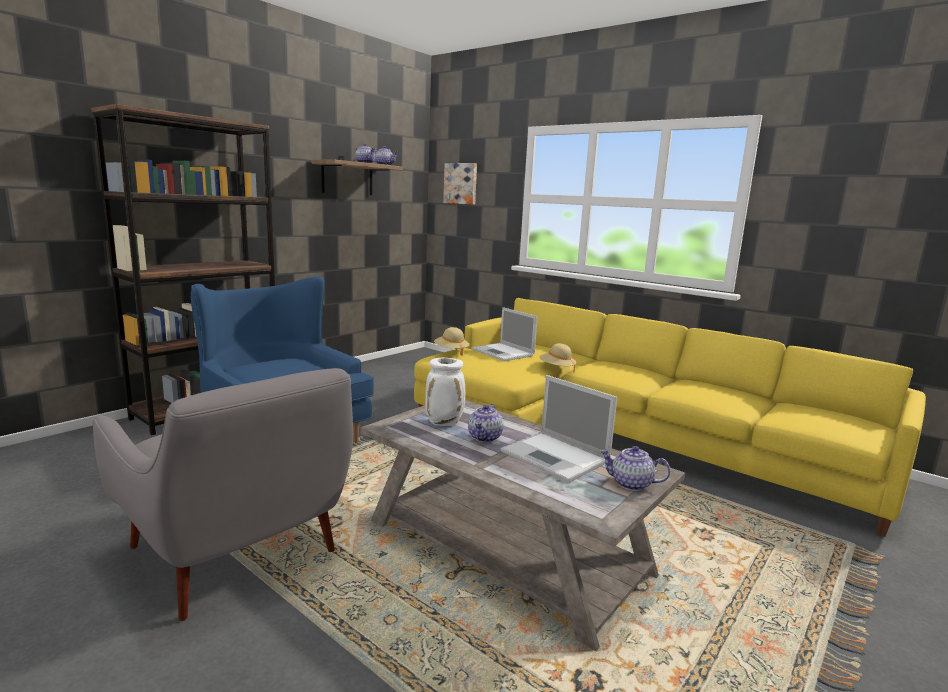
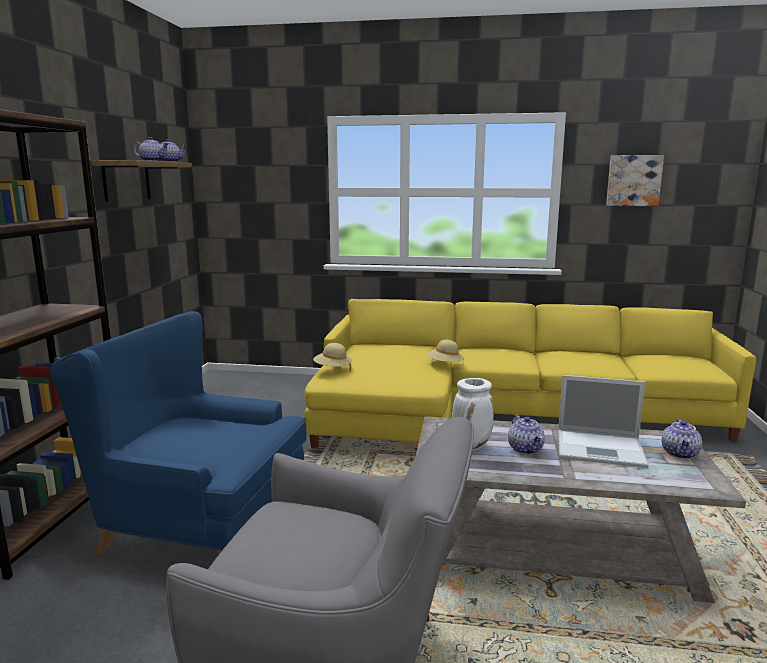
camera: 30 degrees left, 0 degrees up
picture [443,163,477,205] -> picture moved to [606,155,664,206]
laptop [472,307,537,361] -> none
teapot [600,446,670,491] -> teapot turned 60 degrees counterclockwise [662,418,702,459]

